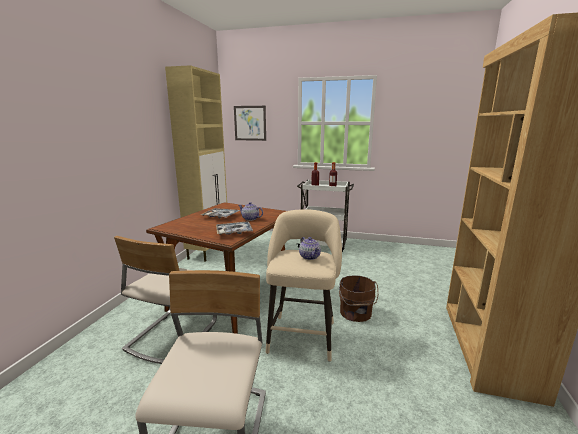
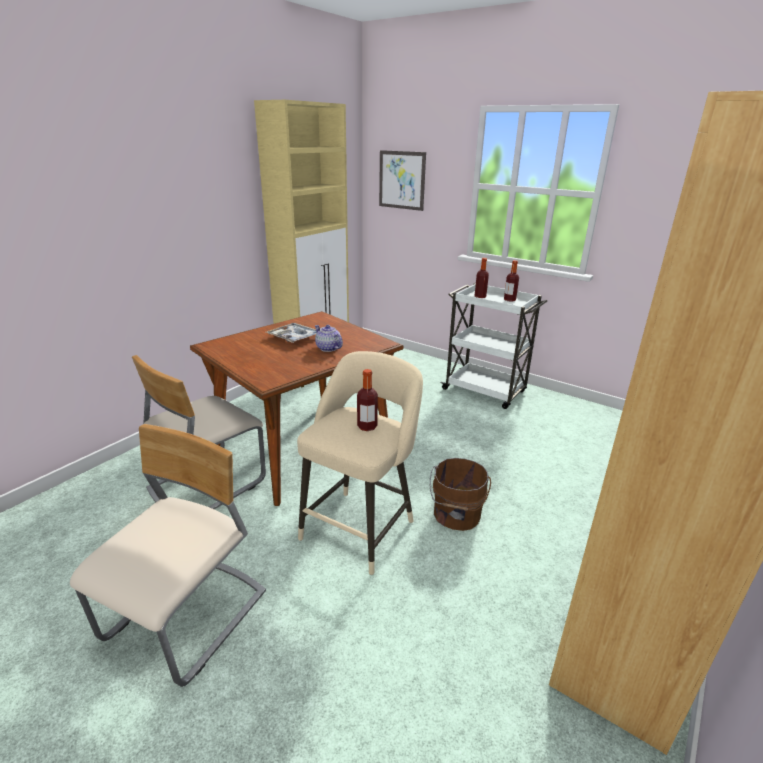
camera: 20 degrees right, 10 degrees up
tray [216,221,253,235] -> none
teapot [299,237,321,260] -> bottle [357,369,378,431]

